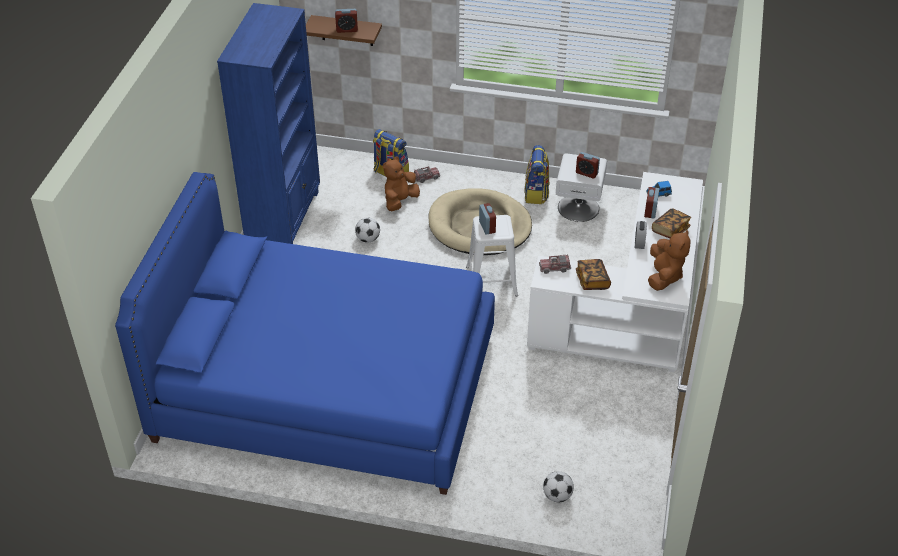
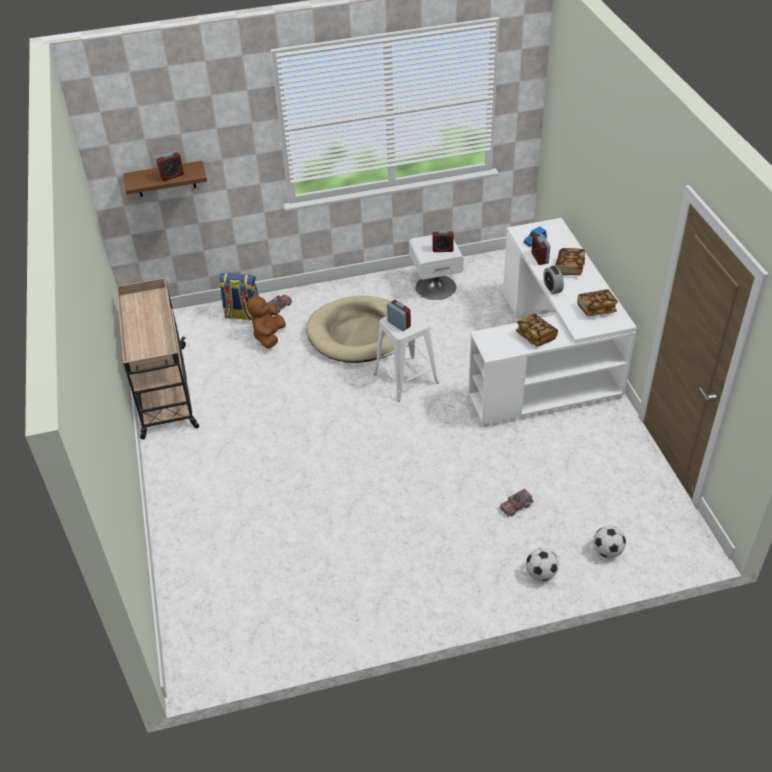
camera: 25 degrees left, 0 degrees up
blue bed [115,172,495,495] -> none
blue bookcase [217,3,320,244] -> beige cart [116,278,199,440]
football [355,217,380,243] -> football moved to [526,548,559,581]
backpack [524,145,549,204] -> none
toy truck [539,255,571,274] -> toy truck moved to [500,489,534,517]
brown plush toy [648,230,690,291] -> book [578,289,618,316]

